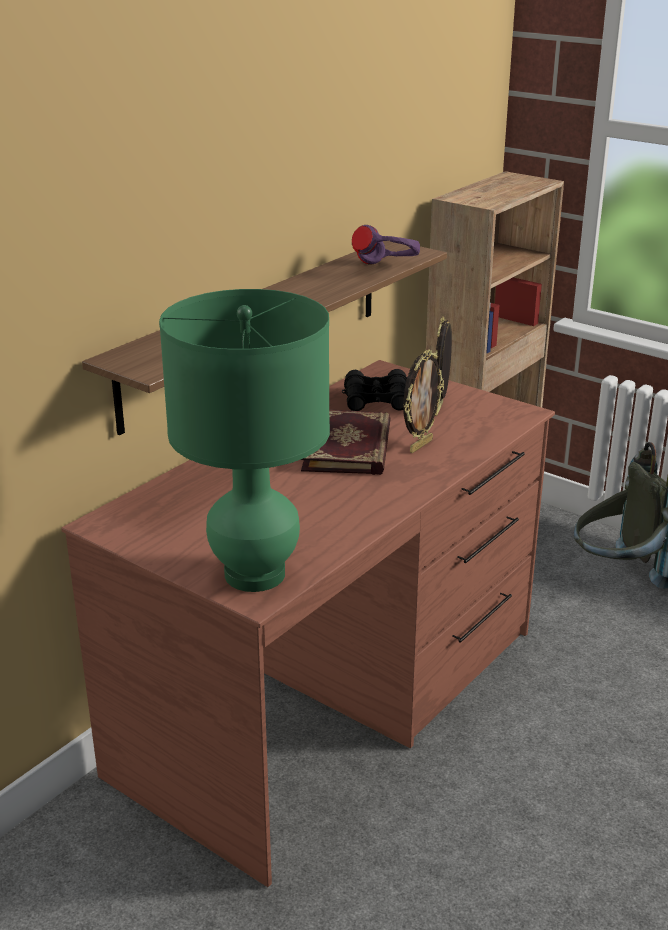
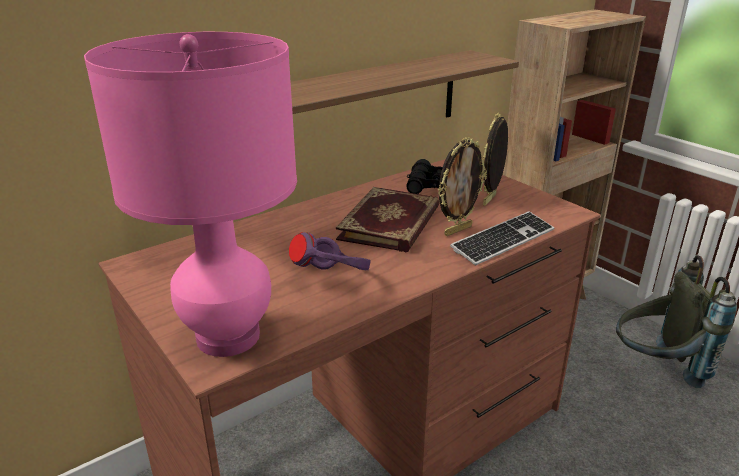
camera: 15 degrees right, 0 degrees up
green table lamp [159,289,330,592] -> pink table lamp [84,32,297,357]
purple headphones [352,225,420,265] -> purple headphones moved to [289,232,371,270]
none -> keyboard [450,211,554,265]

